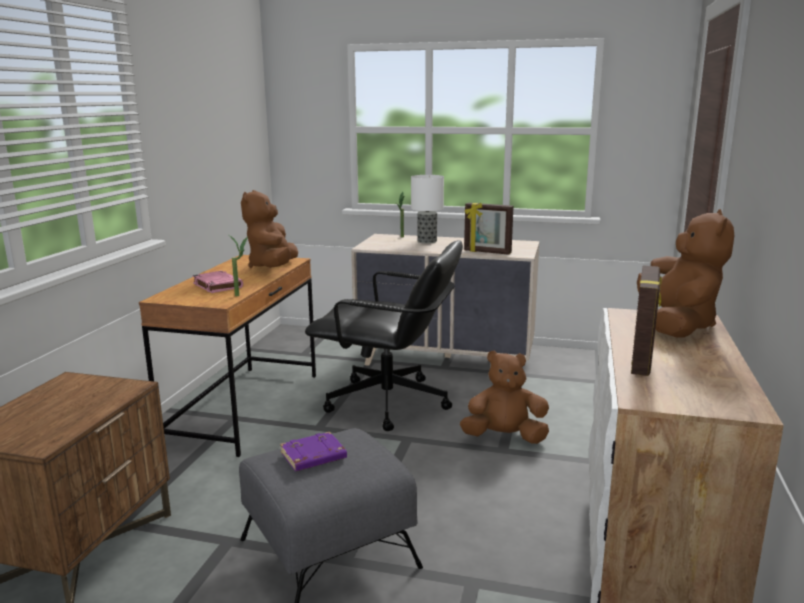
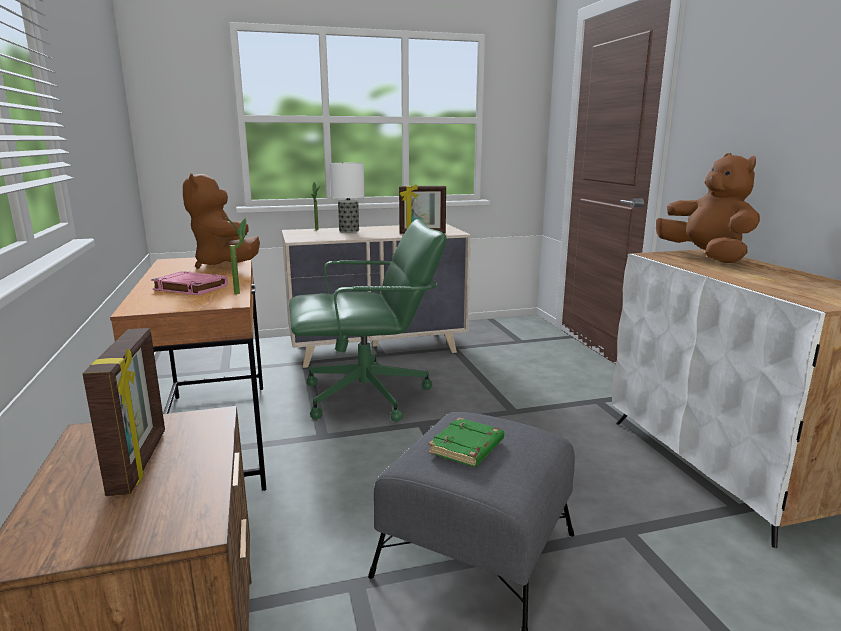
camera: 30 degrees left, 0 degrees up
purple book [280,432,347,471] -> green book [428,418,504,467]
black office chair [305,240,463,431] -> green office chair [289,219,447,422]
brown plush toy [460,351,549,444] -> none
picture frame [631,266,662,376] -> picture frame moved to [83,328,165,496]

